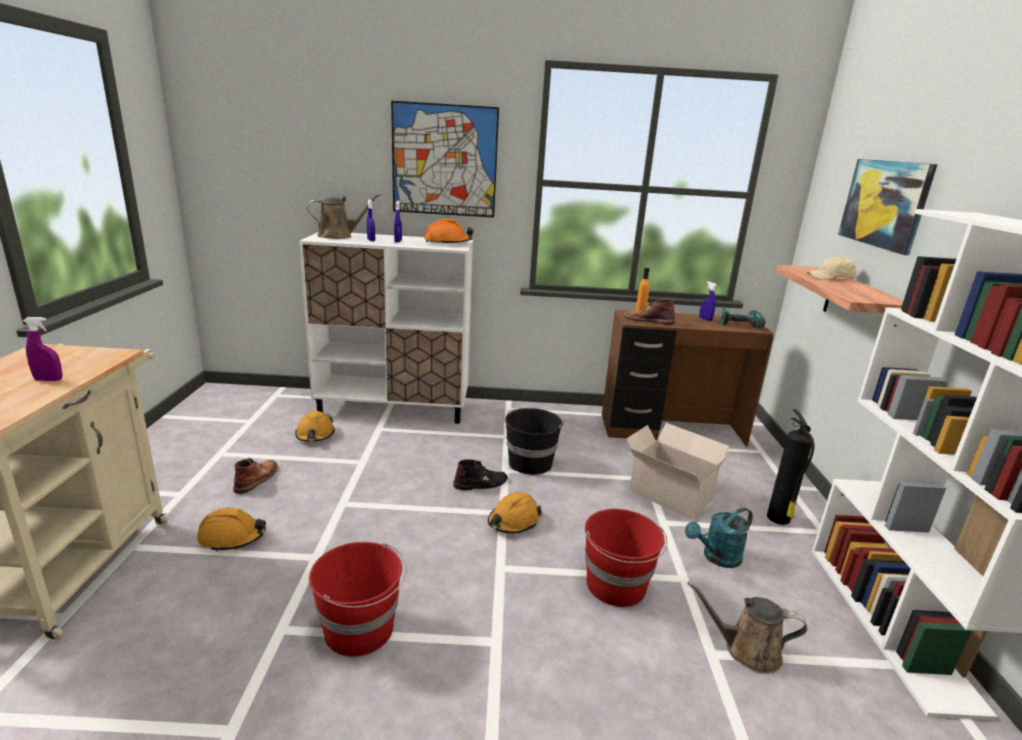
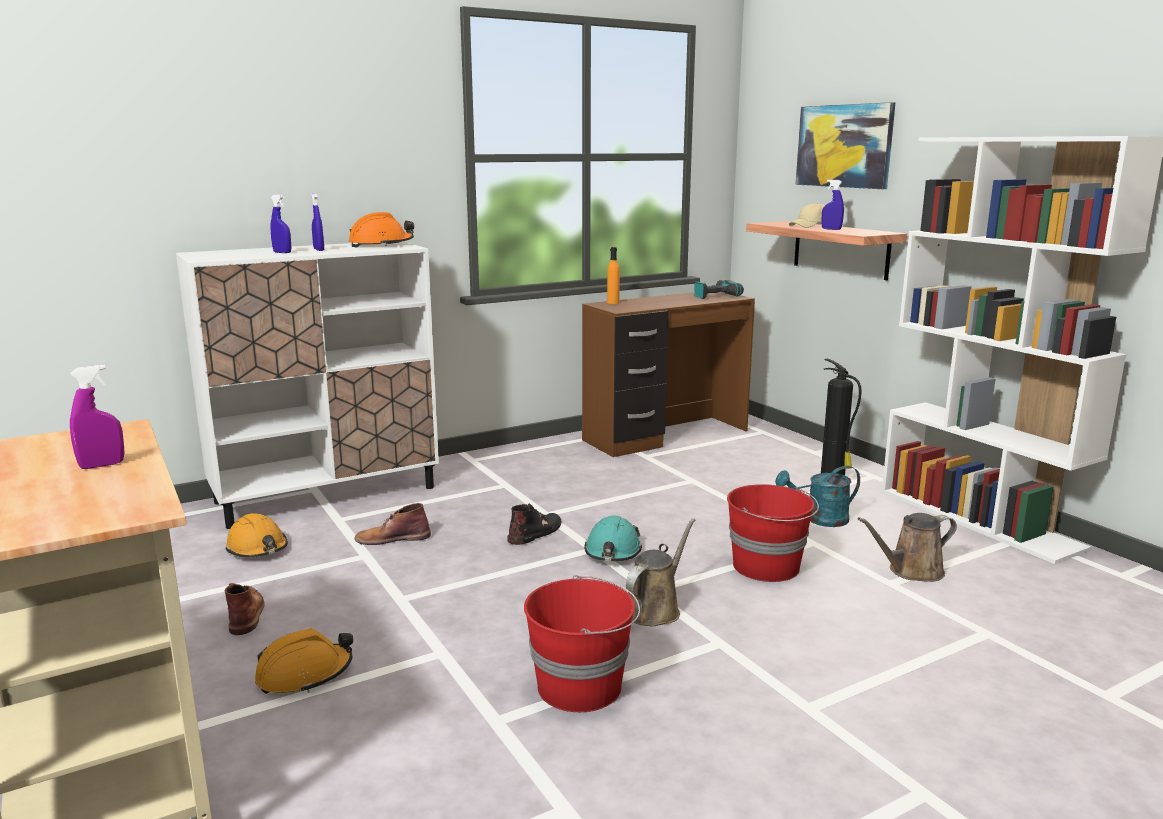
camera: 30 degrees left, 5 degrees down
brown watering can [307,194,381,239] -> brown watering can moved to [626,518,695,626]
picture [391,101,499,218] -> none
orange hard hat [488,492,542,534] -> turquoise hard hat [584,515,642,561]
black bucket [505,408,564,475] -> none
brown boot [624,300,675,325] -> brown boot moved to [354,503,431,545]
cardboard box [626,423,731,520] -> none
turquoise watering can [685,507,753,568] -> turquoise watering can turned 45 degrees clockwise [775,466,860,527]
blue spray bottle [699,281,717,321] -> blue spray bottle moved to [821,180,844,230]

